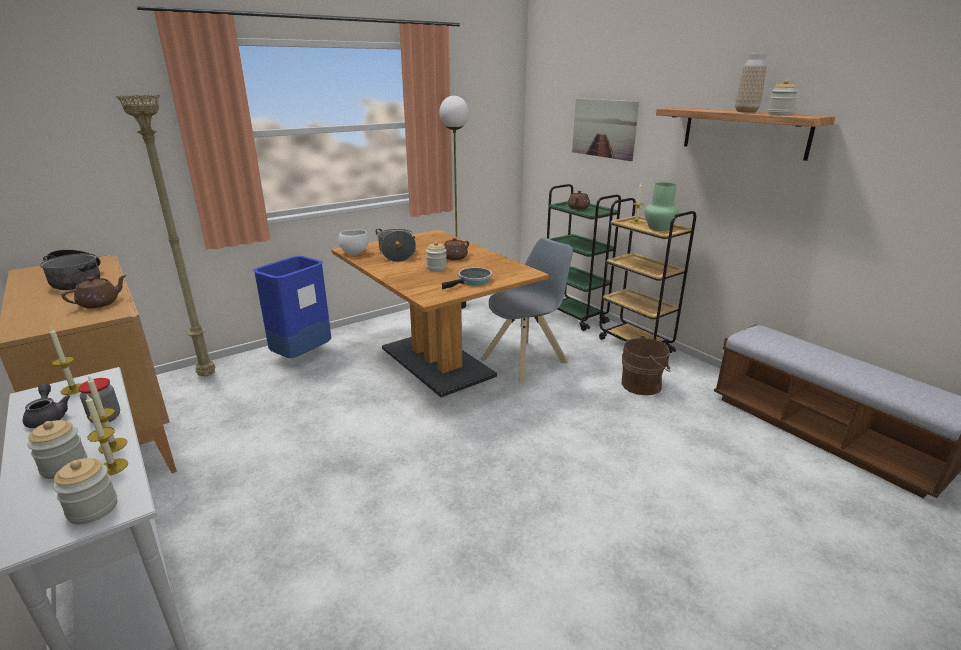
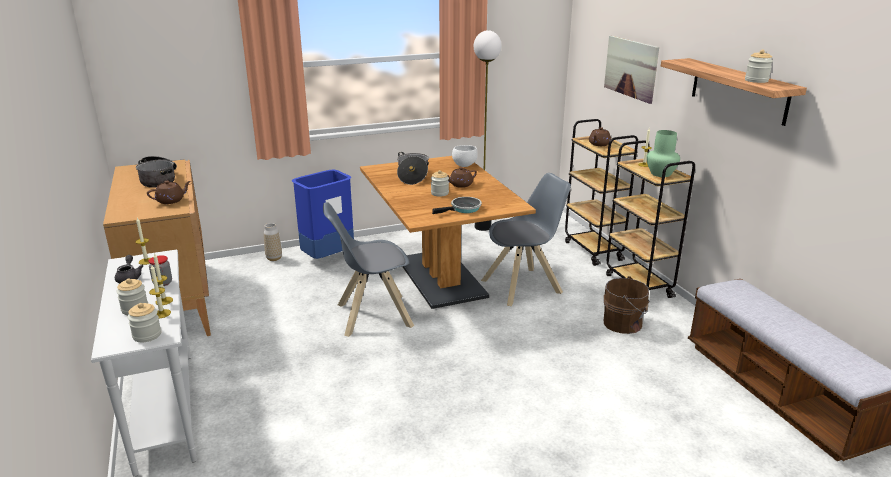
camera: 15 degrees right, 0 degrees up
beige floor lamp [116,95,215,376] -> none
white bowl [338,230,369,255] -> white bowl moved to [452,145,478,167]
green cart [547,184,621,331] -> brown cart [565,119,638,266]
vase [735,53,767,113] -> vase moved to [264,223,282,261]
none -> grey chair [323,202,414,337]

